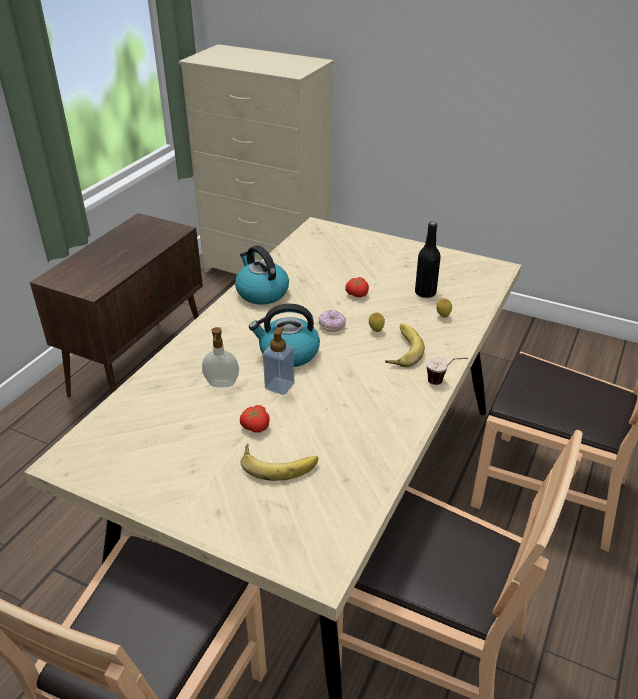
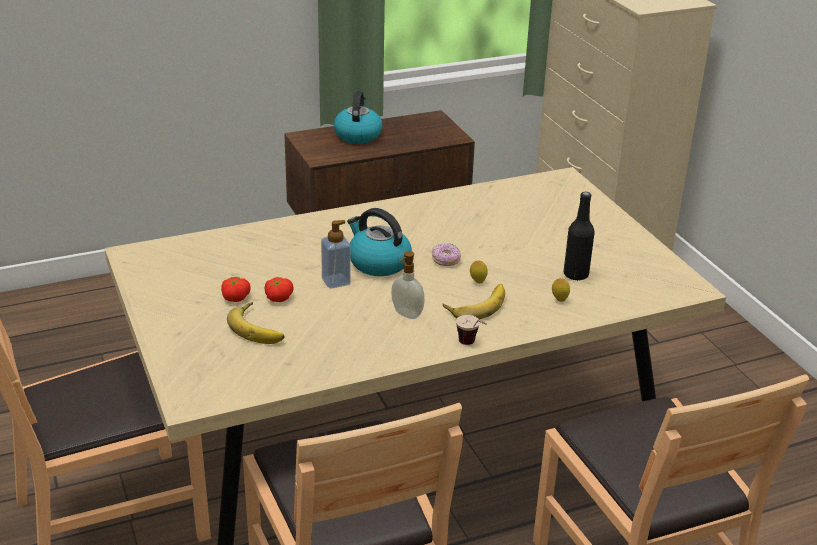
camera: 40 degrees right, 5 degrees down
soap dispenser [202,327,239,387] -> soap dispenser moved to [391,251,425,319]
kettle [235,245,289,304] -> kettle moved to [334,90,382,144]
tomato [345,277,369,297] -> tomato moved to [221,277,251,302]

